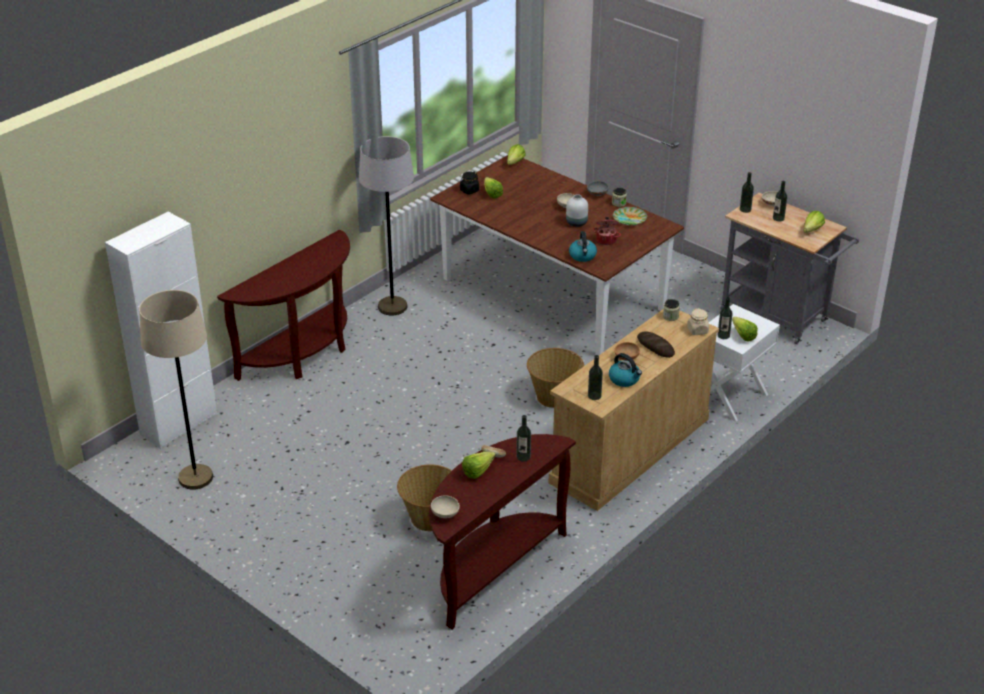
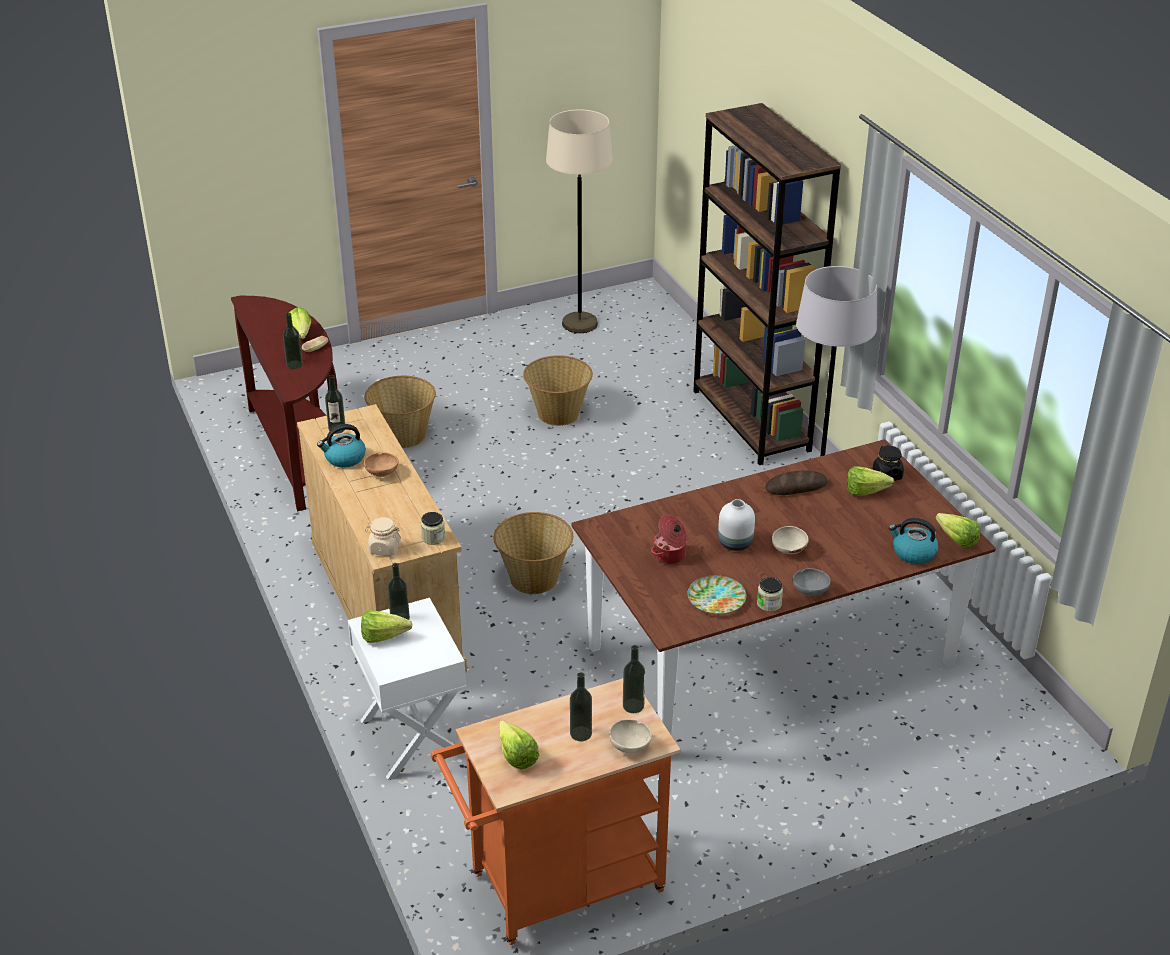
camera: 115 degrees right, 0 degrees up
white cabinet [105,212,217,449] -> none
brown console table [217,229,350,381] -> brown bookcase [693,103,842,465]
beige bowl [431,495,460,518] -> none
kettle [569,231,597,262] -> kettle moved to [889,518,939,564]
bread [637,332,675,358] -> bread moved to [765,470,828,495]
grey cart [720,193,859,344] -> orange cart [431,678,681,945]
none -> basket [523,355,593,426]

